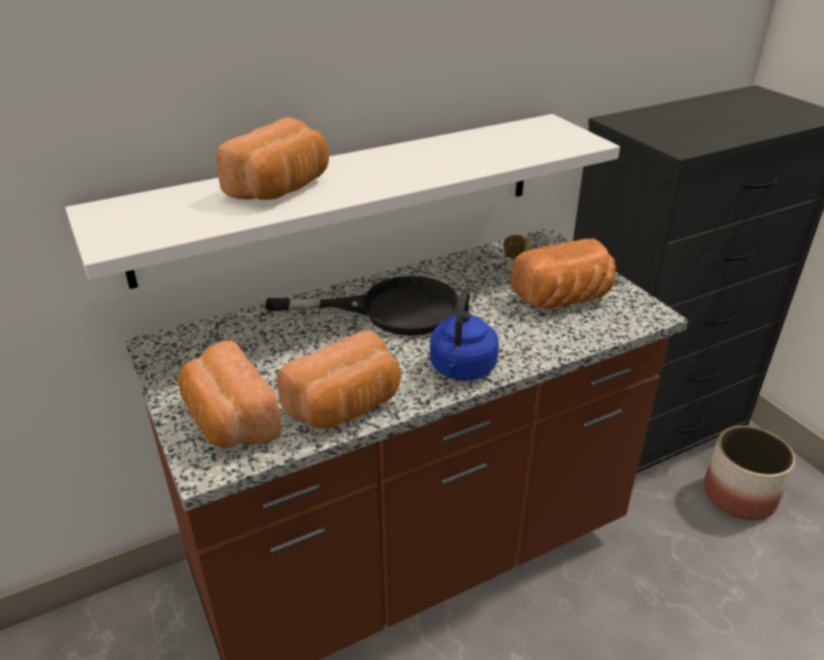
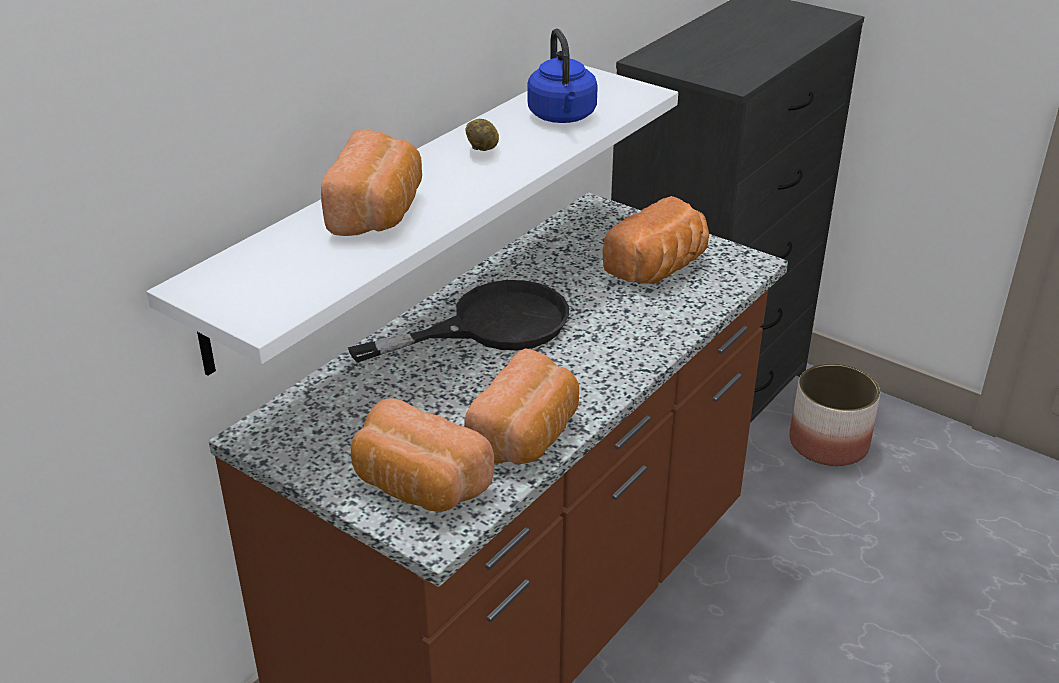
camera: 25 degrees left, 0 degrees up
blue kettle [430,289,499,380] -> blue kettle moved to [528,29,598,123]
potato [503,235,530,259] -> potato moved to [466,119,499,151]

